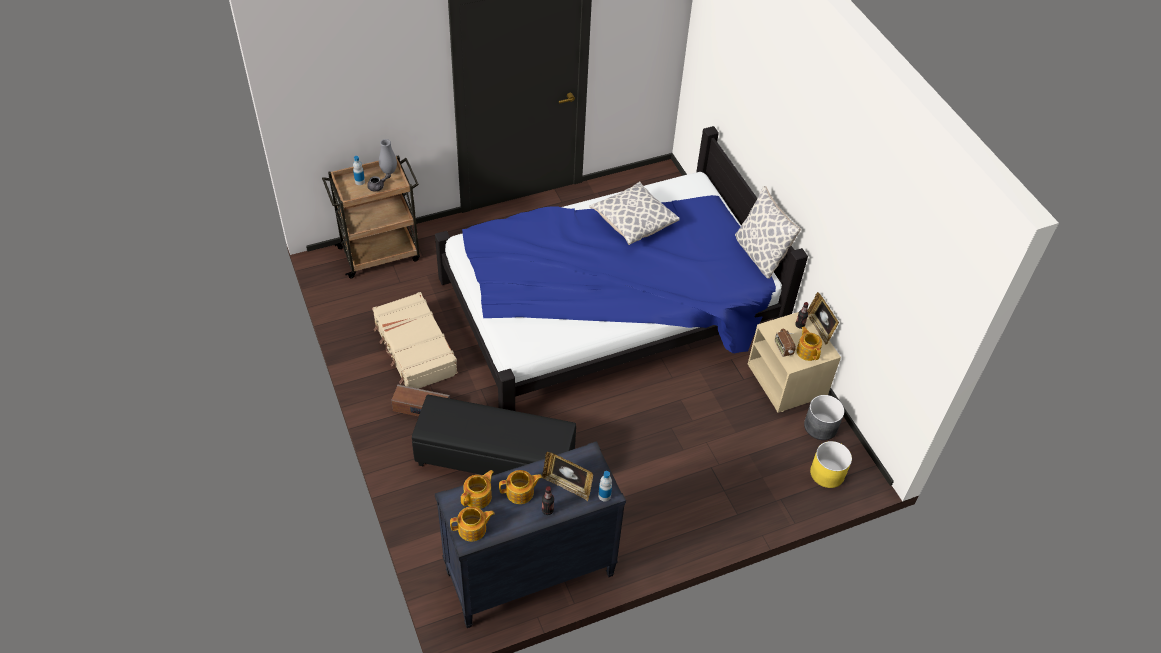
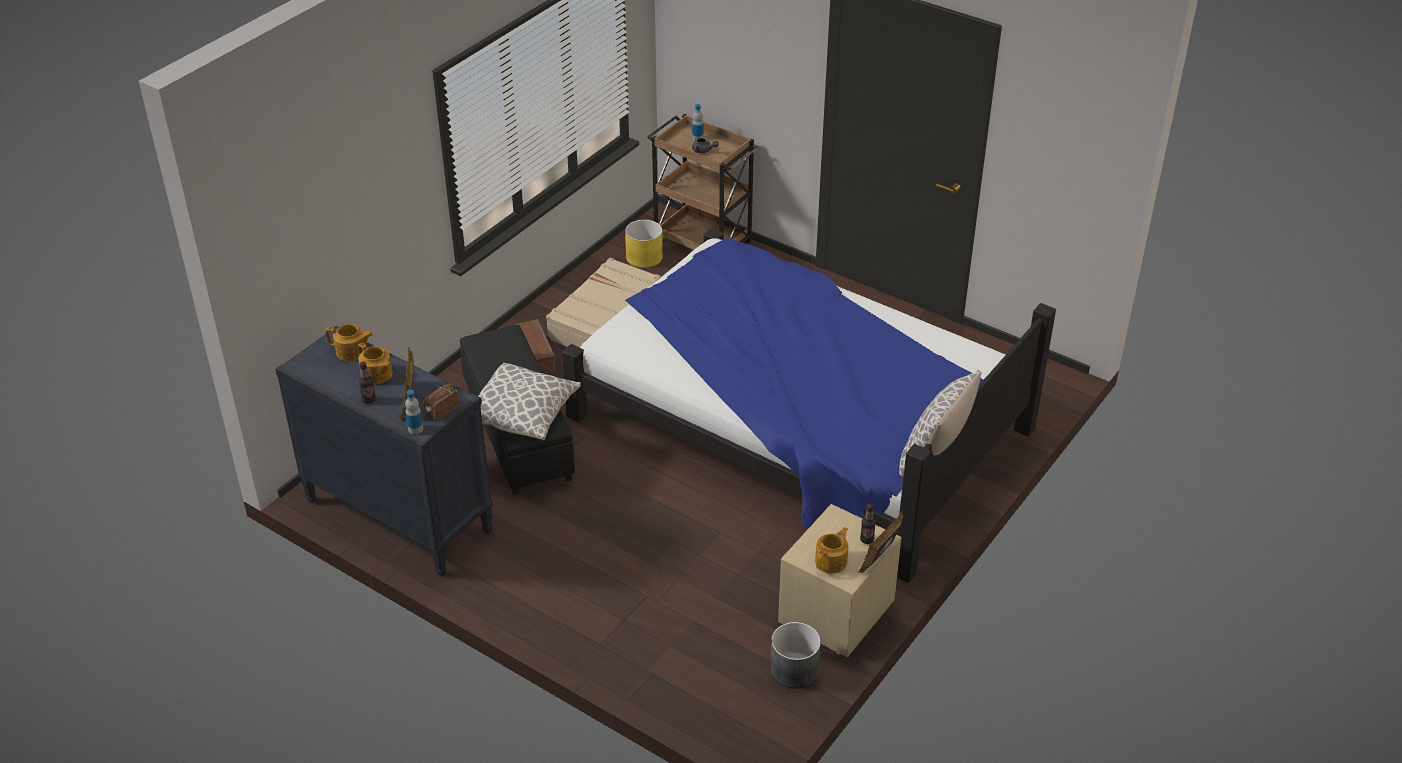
camera: 60 degrees right, 10 degrees down
grey vase [379,139,397,174] -> none
teapot [450,506,495,542] -> none
pillow [589,181,680,245] -> pillow moved to [479,363,581,440]
radio [775,329,796,357] -> radio moved to [423,384,459,420]
yellow planter [810,441,852,488] -> yellow planter moved to [625,220,663,268]

